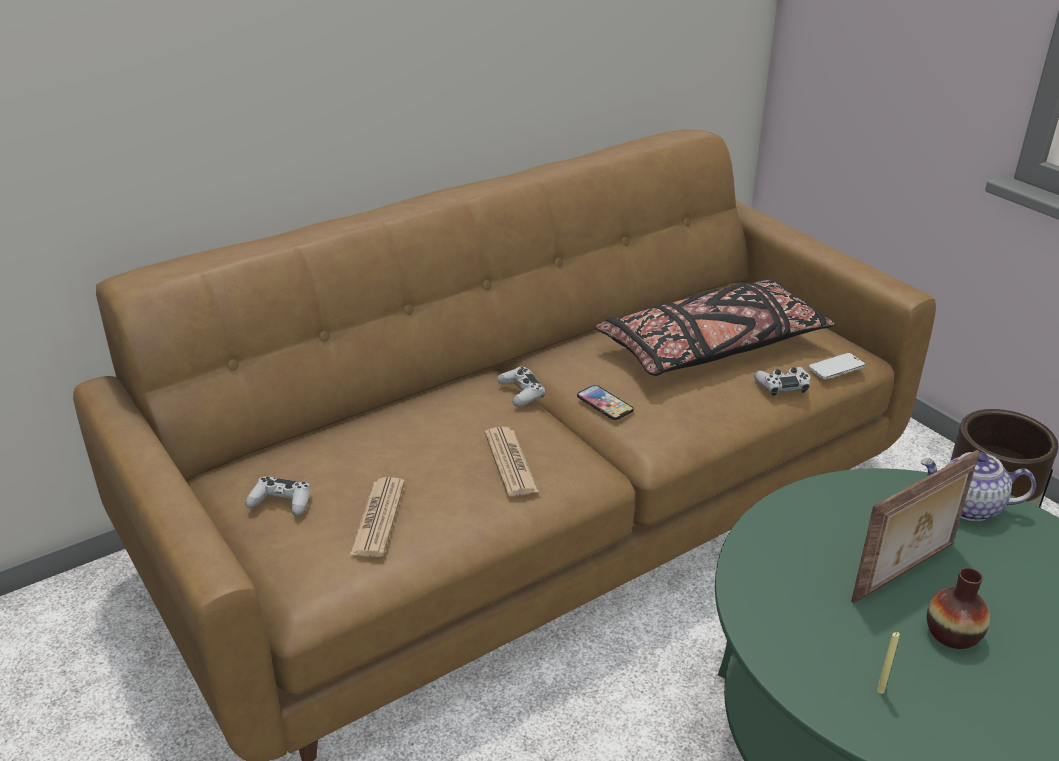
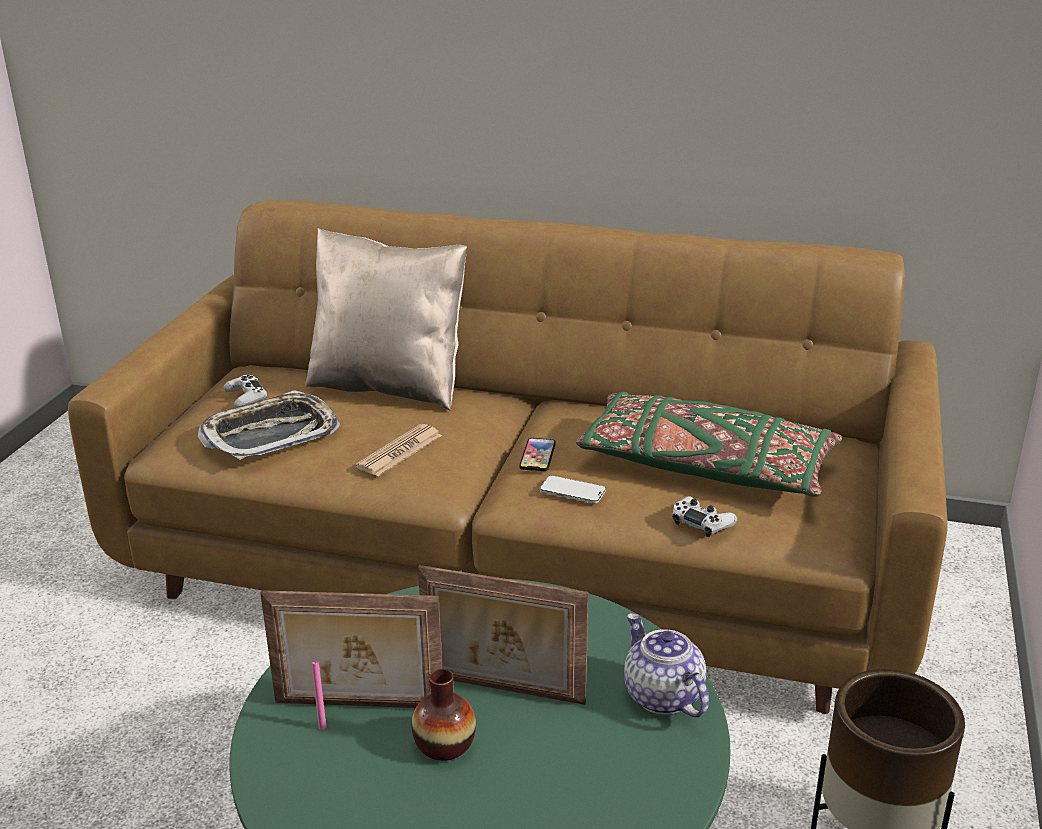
camera: 50 degrees right, 5 degrees down
newspaper [350,477,405,557] -> tray [198,390,340,460]
white game controller [497,367,545,406] -> none
black pillow [596,279,834,376] -> green pillow [576,392,842,497]
phone [808,353,865,379] -> phone moved to [540,476,606,504]
yellow candle [877,632,900,694] -> pink candle [312,662,326,730]
none -> picture frame [260,590,442,708]
none -> beige pillow [305,228,467,410]

